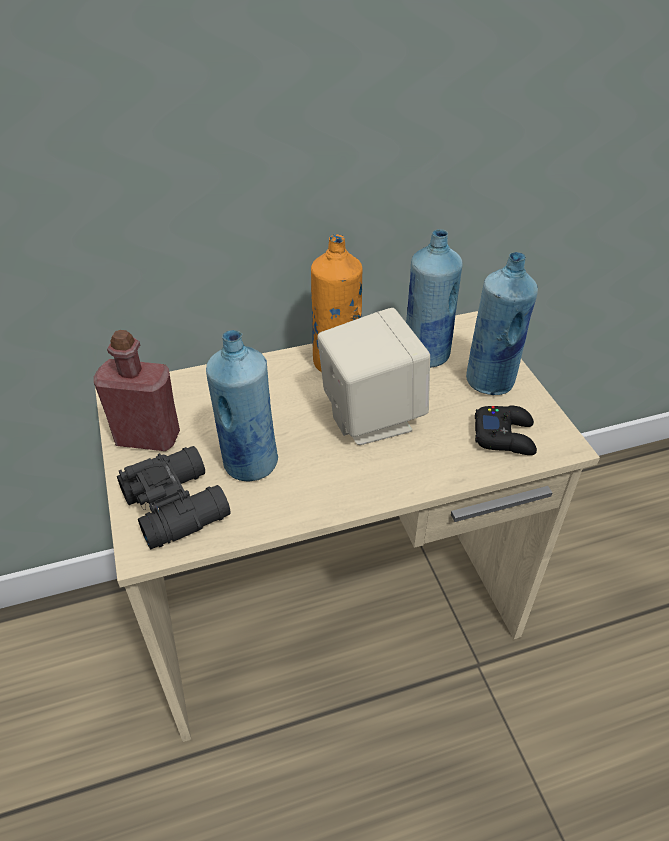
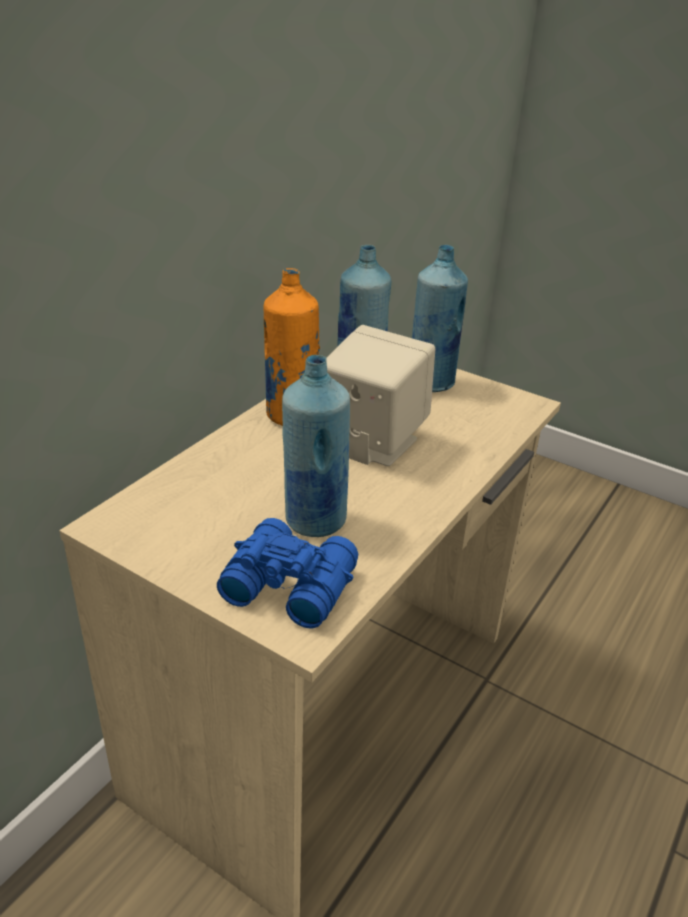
camera: 40 degrees left, 10 degrees down
red bottle [94,330,180,451] -> none
black binoculars [117,446,231,549] -> blue binoculars [217,518,358,628]
black game controller [475,405,537,455] -> none

